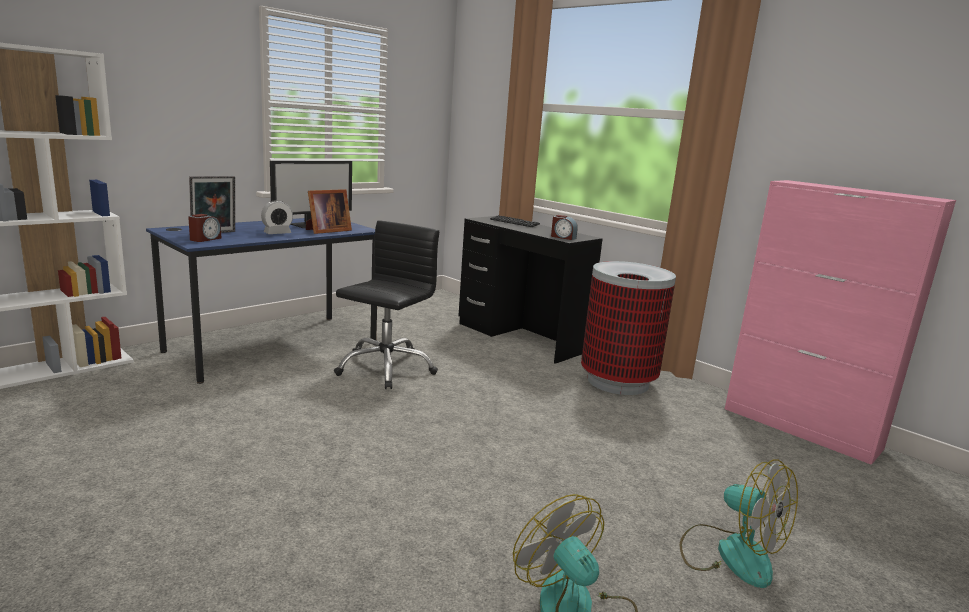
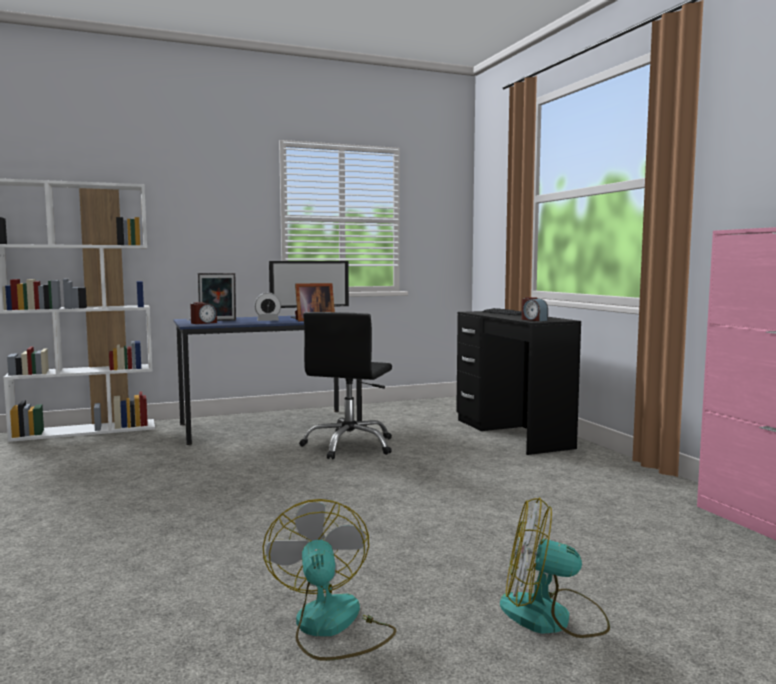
camera: 25 degrees right, 10 degrees down
black office chair [334,221,439,389] -> black office chair turned 150 degrees clockwise [299,312,392,459]
trash can [581,261,676,395] -> none
fan [680,459,798,588] -> fan turned 120 degrees clockwise [500,497,610,638]

